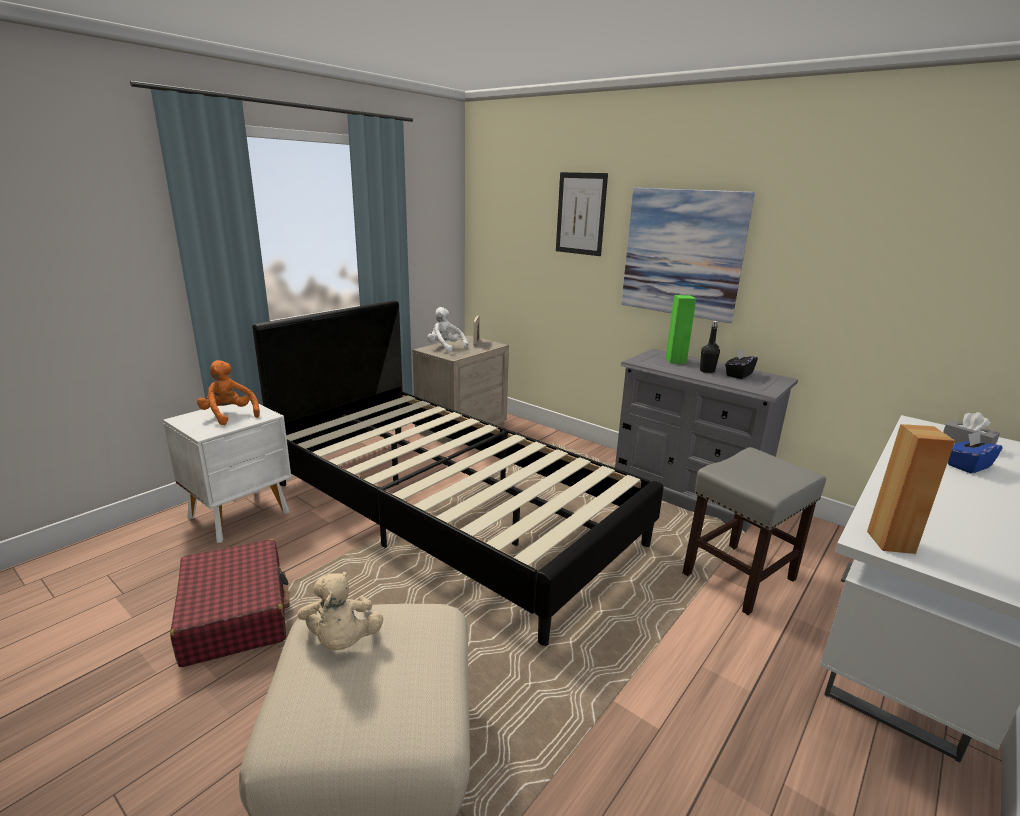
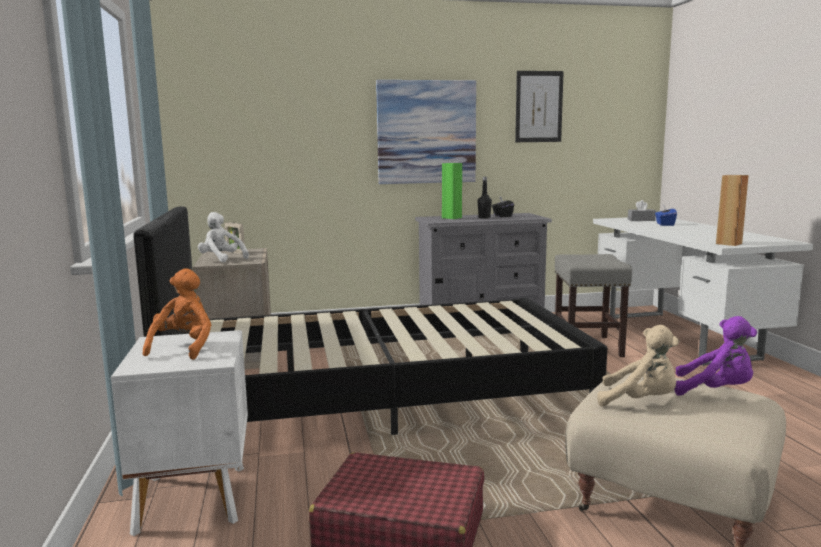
camera: 50 degrees left, 10 degrees down
orange plush toy [197,360,260,425] -> orange plush toy turned 105 degrees clockwise [143,268,211,360]
white plush toy [427,307,469,353] -> white plush toy turned 45 degrees clockwise [198,212,249,262]
picture [556,172,608,256] -> picture moved to [515,71,564,142]
none -> purple plush toy [674,316,757,396]

